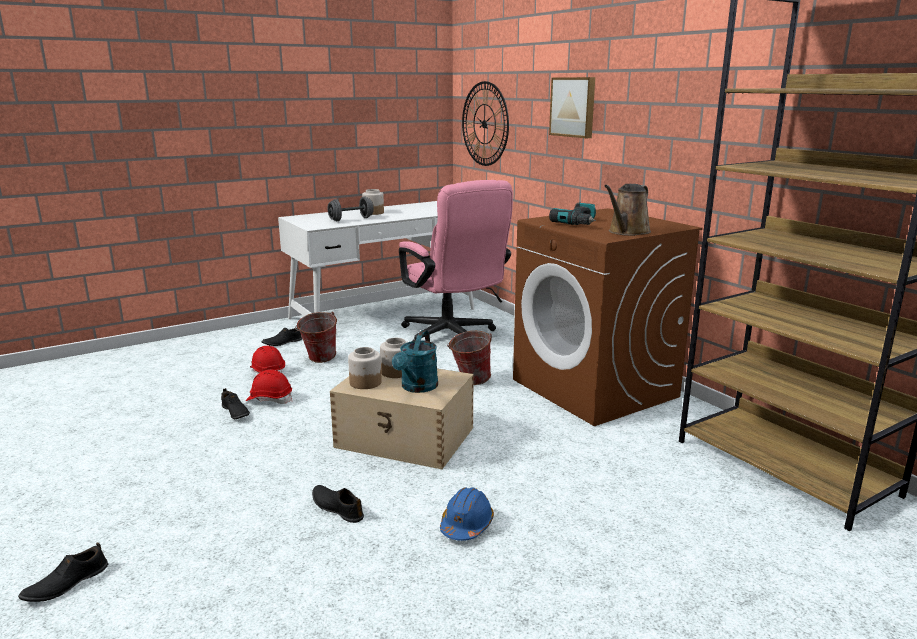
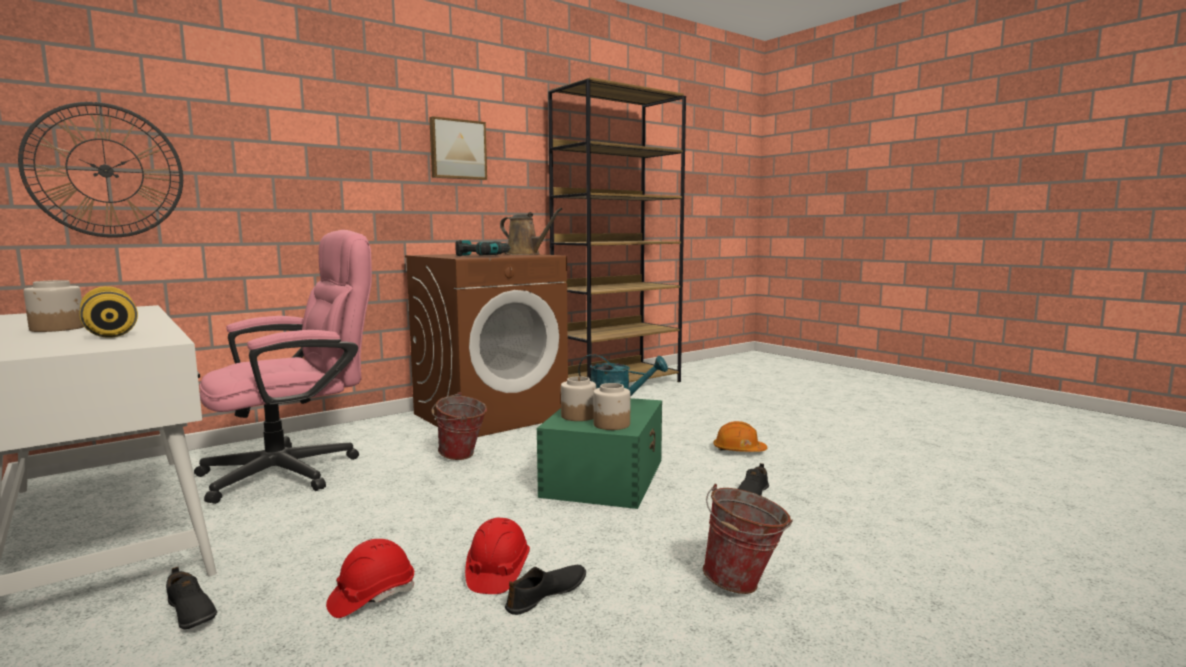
camera: 95 degrees left, 10 degrees down
black shoe [18,542,108,602] -> none
bucket [295,311,337,363] -> bucket moved to [703,484,793,594]
grey dumbbell [328,197,374,221] -> yellow dumbbell [80,286,138,338]
beige storage box [330,369,474,469] -> green storage box [537,398,662,509]
blue hard hat [440,487,494,541] -> orange hard hat [713,421,767,452]
picture [549,77,595,138] -> picture moved to [429,116,487,180]

